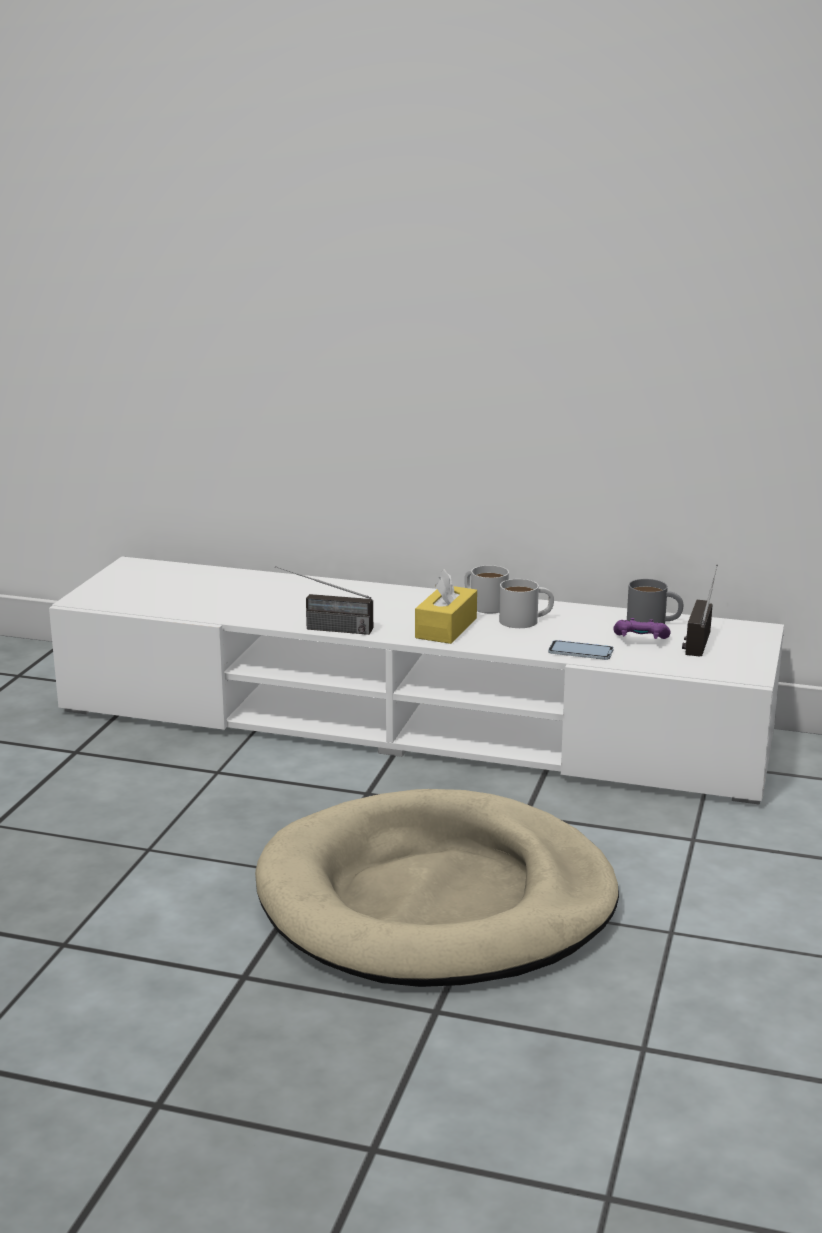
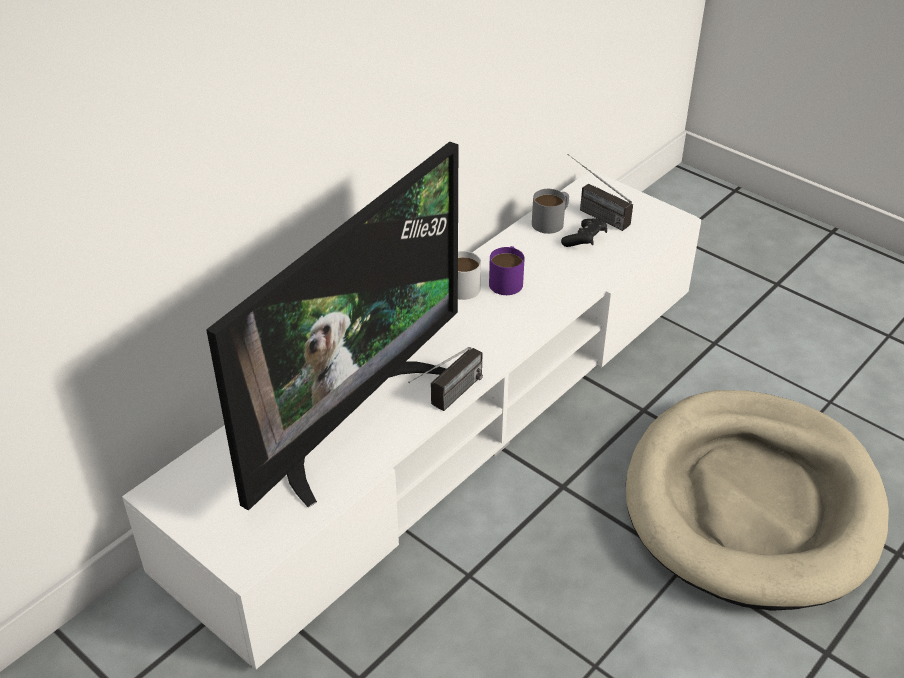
camera: 65 degrees left, 20 degrees up
yellow tissue box [415,569,477,644] -> none
white mug [499,579,554,628] -> purple mug [489,246,525,295]
phone [548,640,614,660] -> none
purple game controller [613,618,670,639] -> black game controller [561,219,607,247]
none -> television [206,142,458,511]

